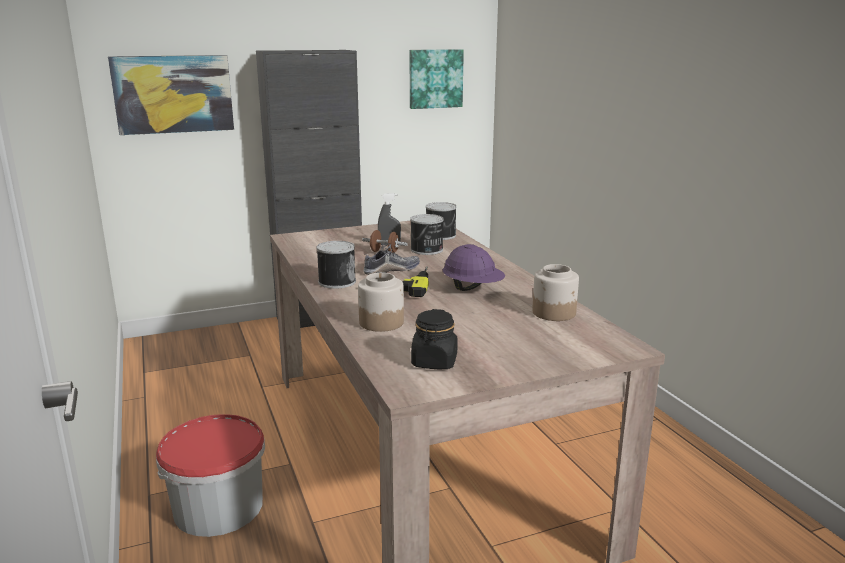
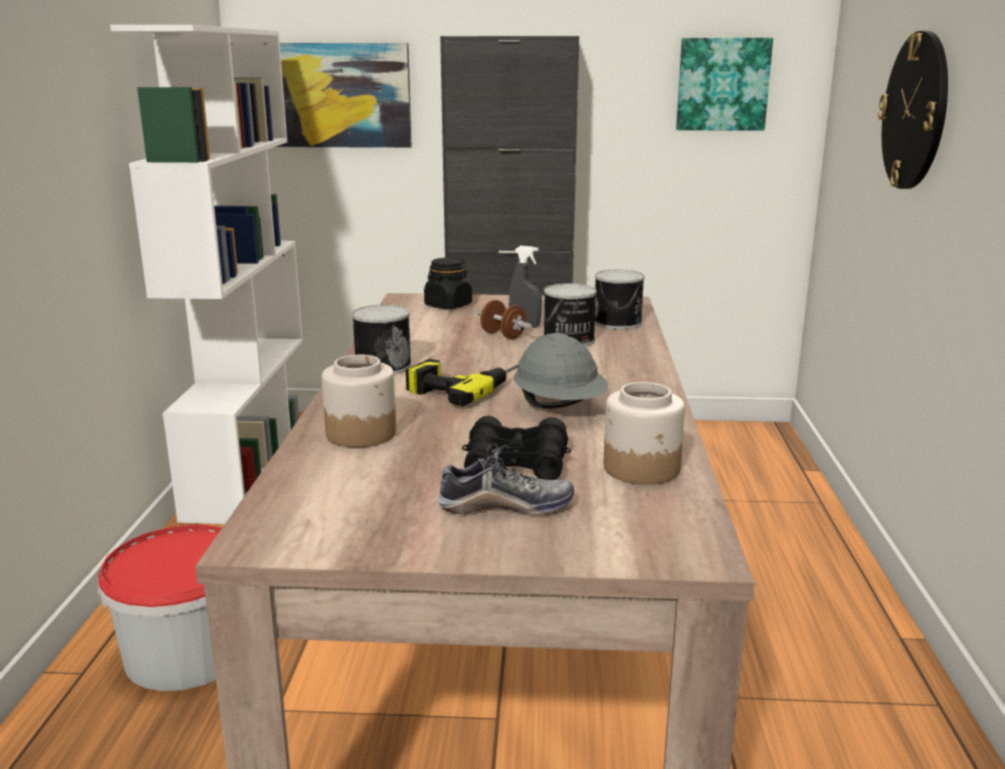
camera: 25 degrees right, 0 degrees up
shoe [363,243,420,275] -> shoe moved to [438,443,574,514]
black jar [411,309,458,369] -> black jar moved to [424,258,472,309]
purple hard hat [442,244,505,291] -> grey hard hat [514,333,608,408]
none -> white bookcase [110,25,303,524]
none -> black binoculars [462,416,571,480]
none -> wall clock [878,31,948,189]

